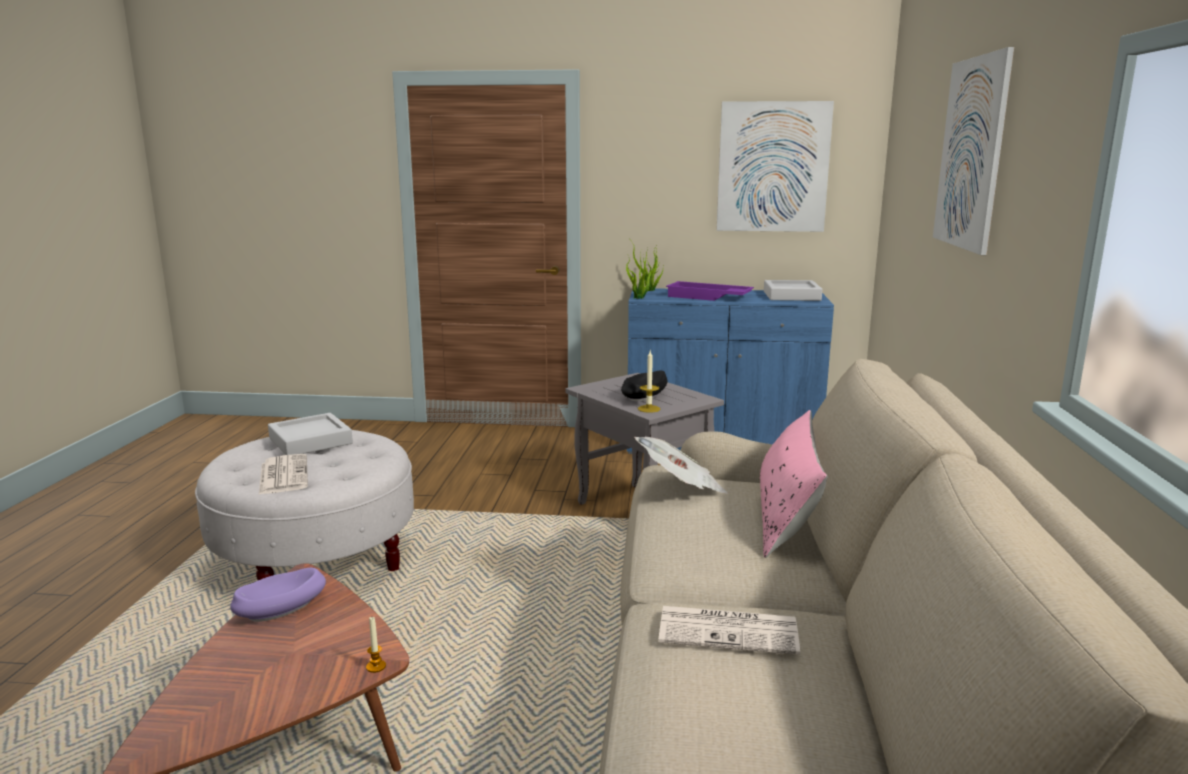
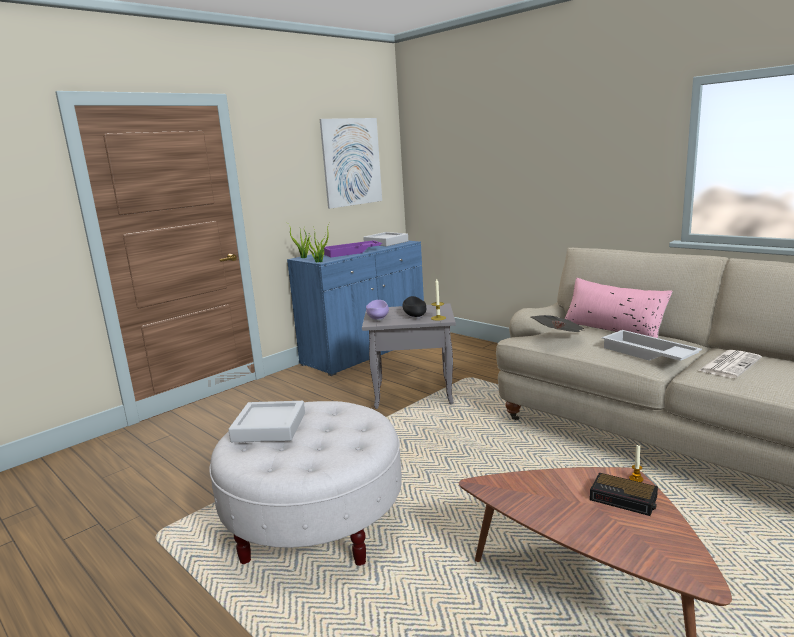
camera: 50 degrees left, 0 degrees up
purple bowl [230,568,326,622] -> purple bowl moved to [366,300,389,321]
newspaper [259,454,308,494] -> none
picture [933,47,1014,255] -> none
none -> alarm clock [590,473,658,516]
none -> white tray [602,330,702,361]

